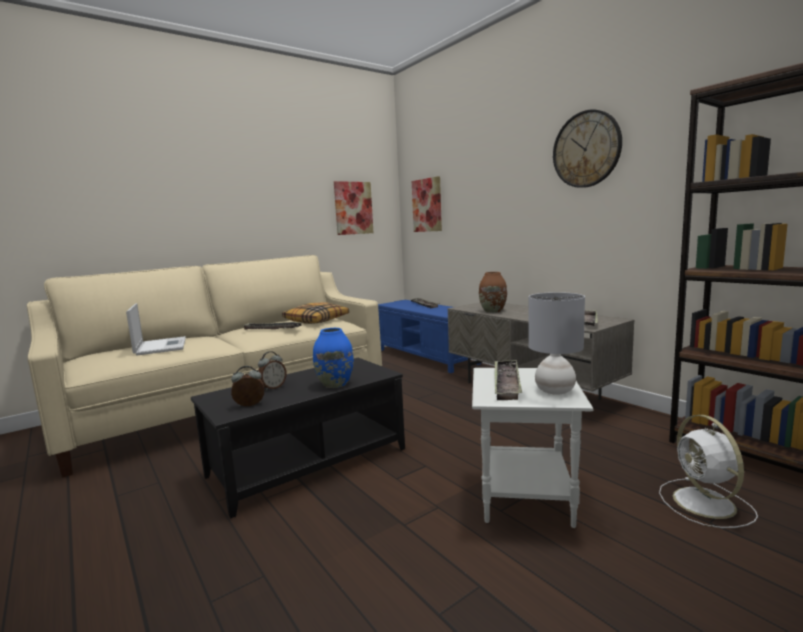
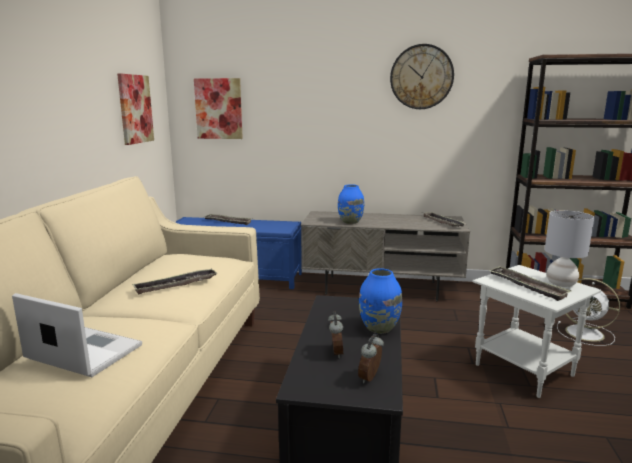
camera: 45 degrees left, 5 degrees up
pillow [282,302,349,324] -> none
brown vase [479,272,507,313] -> blue vase [338,184,364,224]

